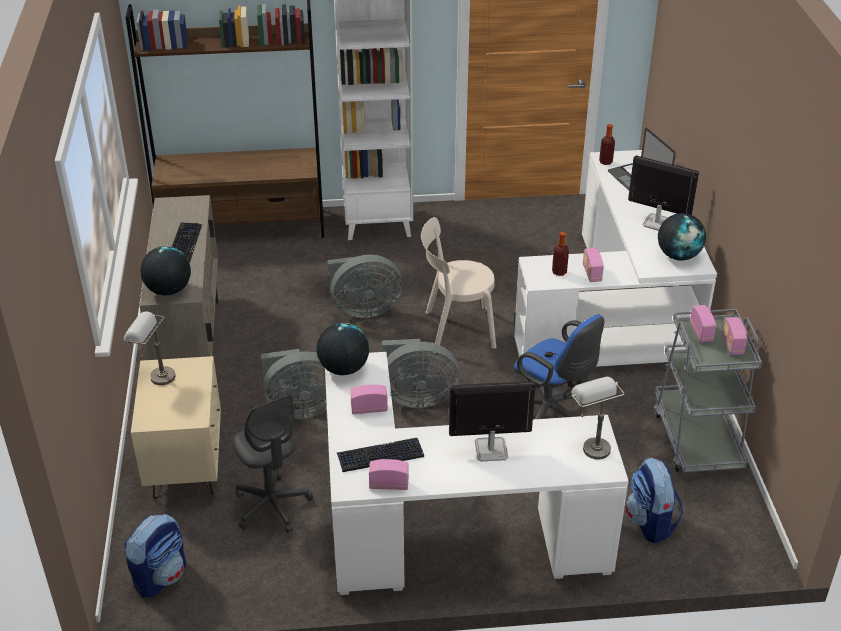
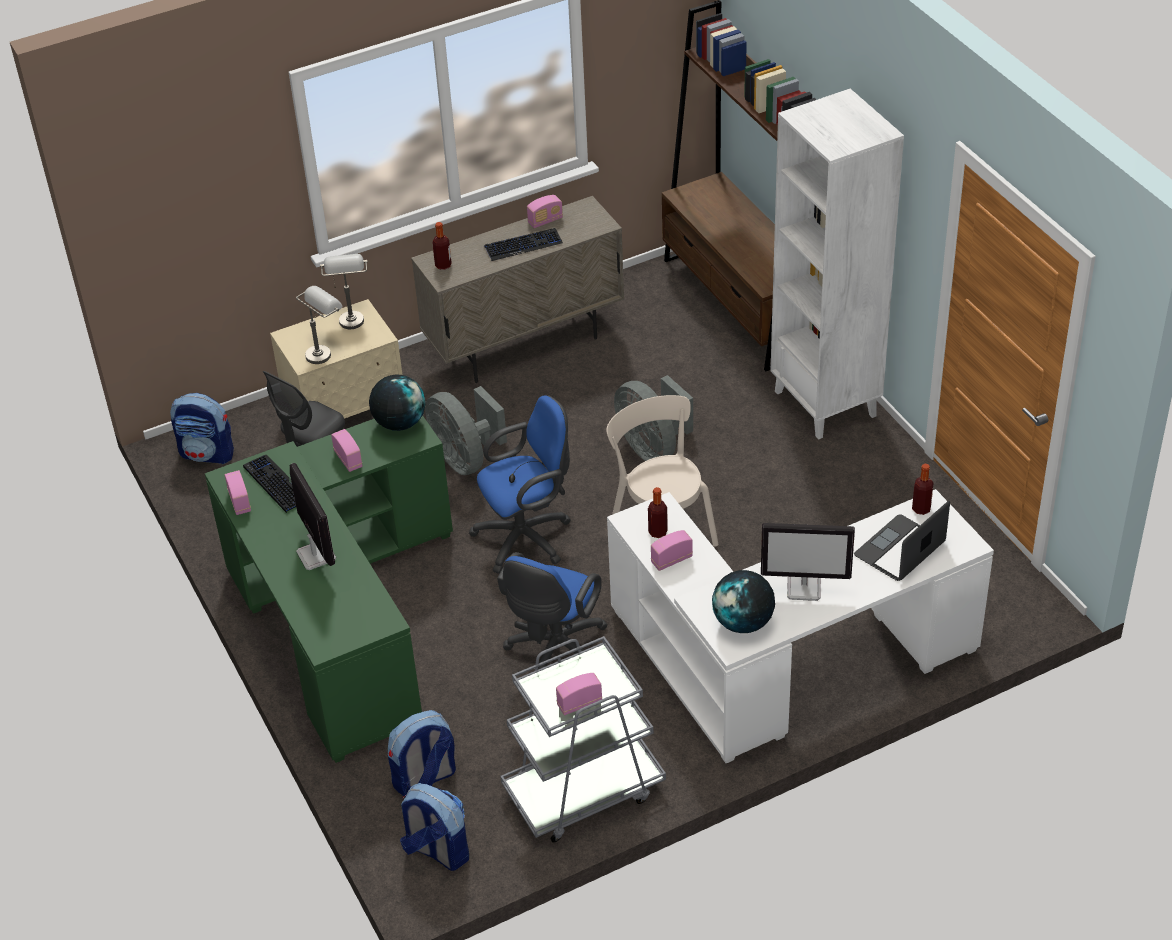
camera: 70 degrees right, 5 degrees up
globe [140,246,191,296] -> bottle [432,222,452,270]
white desk [325,352,629,595] -> green desk [205,415,453,763]
grey fan [382,339,460,408] -> blue office chair [469,395,571,574]
grey table lamp [571,377,625,460] -> grey table lamp moved to [296,286,342,364]
monitor [628,155,699,231] -> monitor turned 90 degrees clockwise [761,523,855,601]
radio [690,305,716,342] -> radio moved to [527,195,563,229]
none -> backpack [400,783,469,871]

